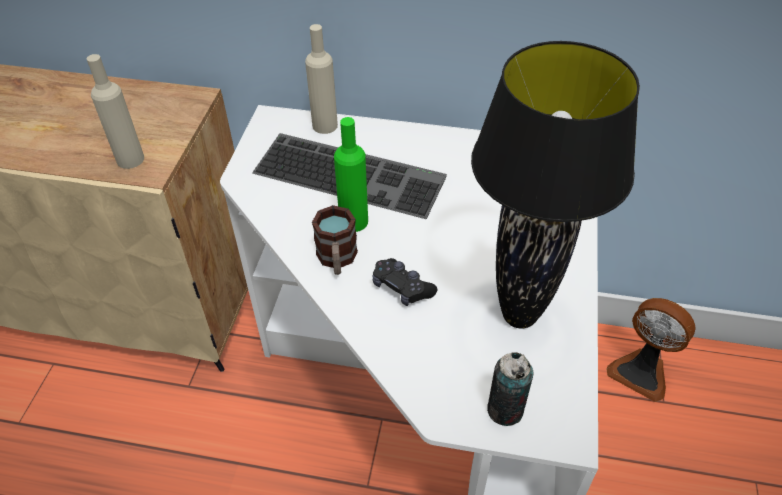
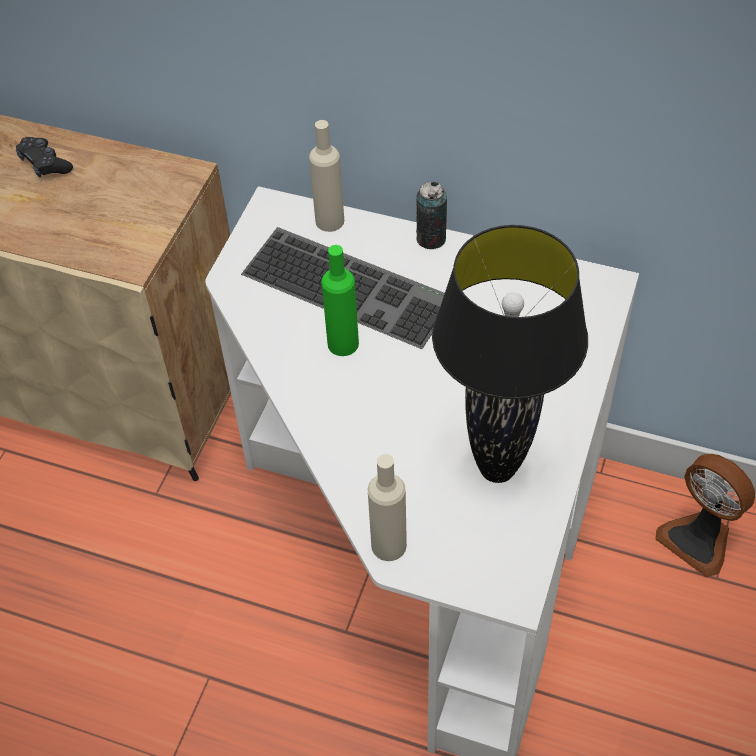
camera: 10 degrees right, 5 degrees up
beige bottle [87,54,144,169] -> beige bottle moved to [367,454,407,561]
mug [312,205,358,275] -> none
black game controller [372,258,437,306] -> black game controller moved to [16,137,73,177]
can [487,352,533,426] -> can moved to [416,182,447,249]

